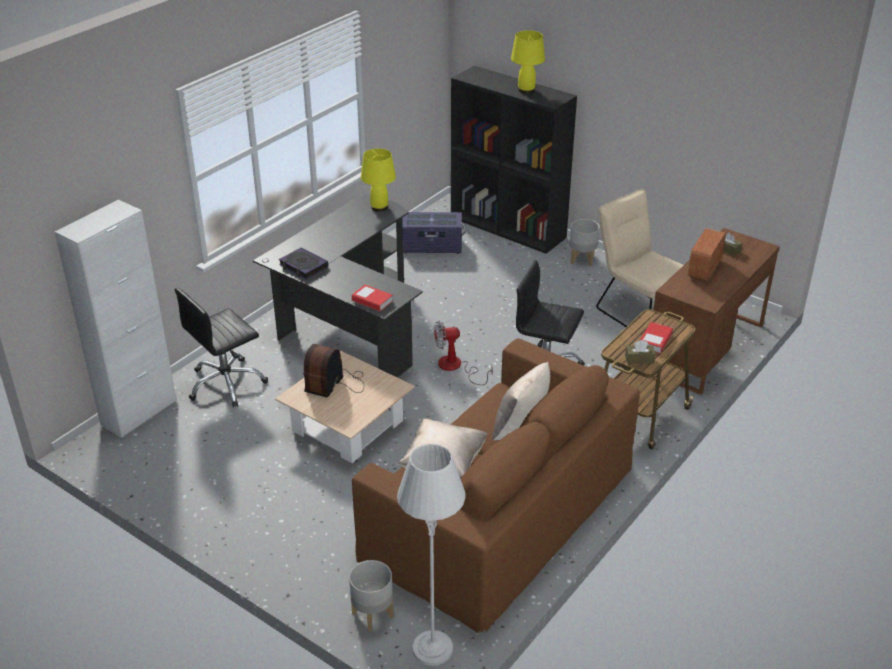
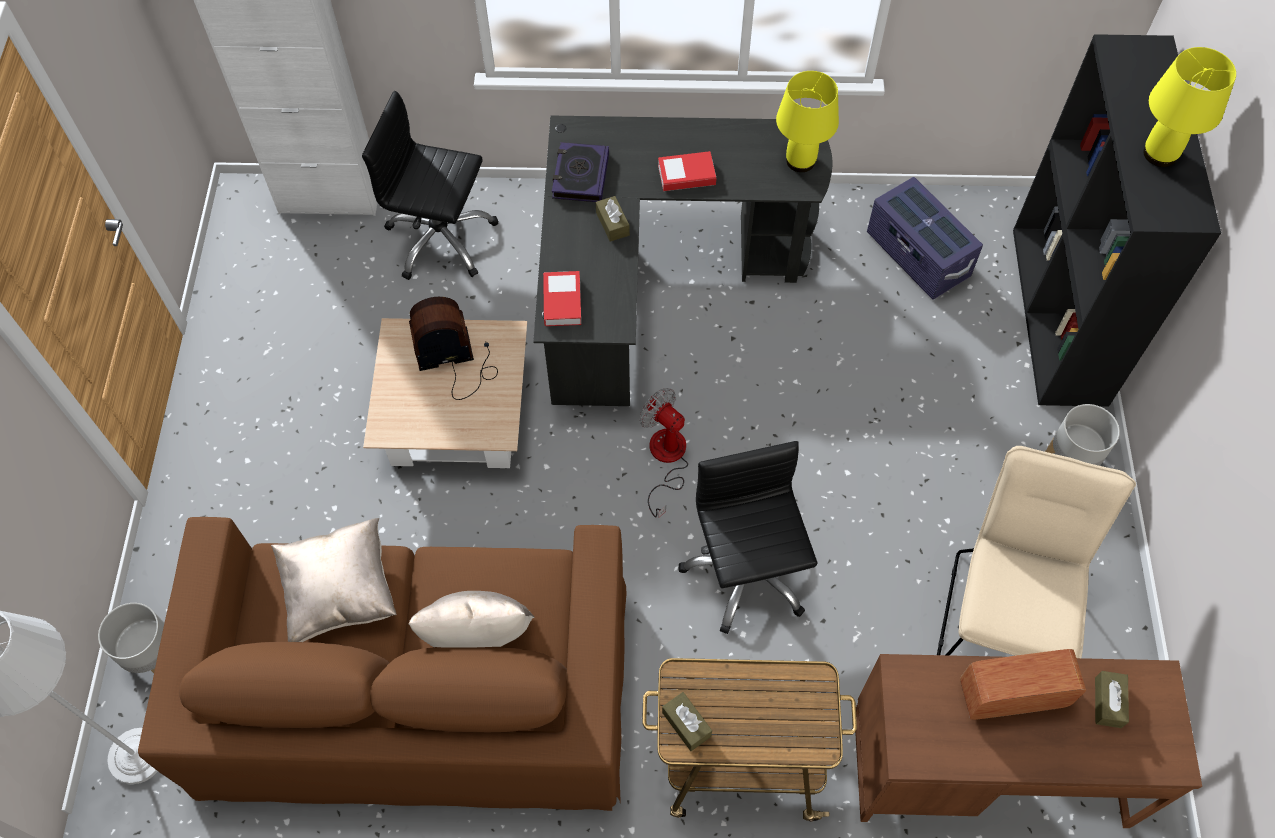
camera: 55 degrees right, 25 degrees up
book [639,322,673,353] -> book moved to [658,151,716,191]
none -> brown tissue box [596,196,630,242]

